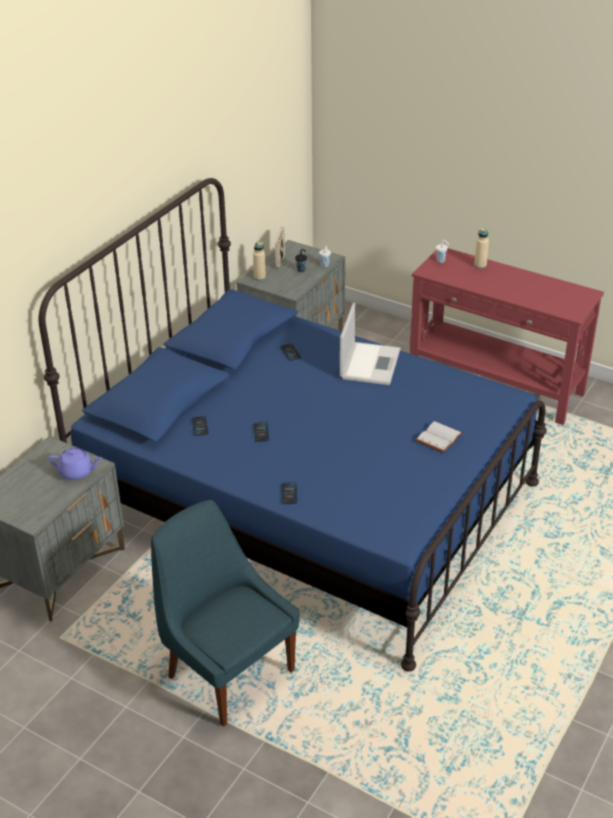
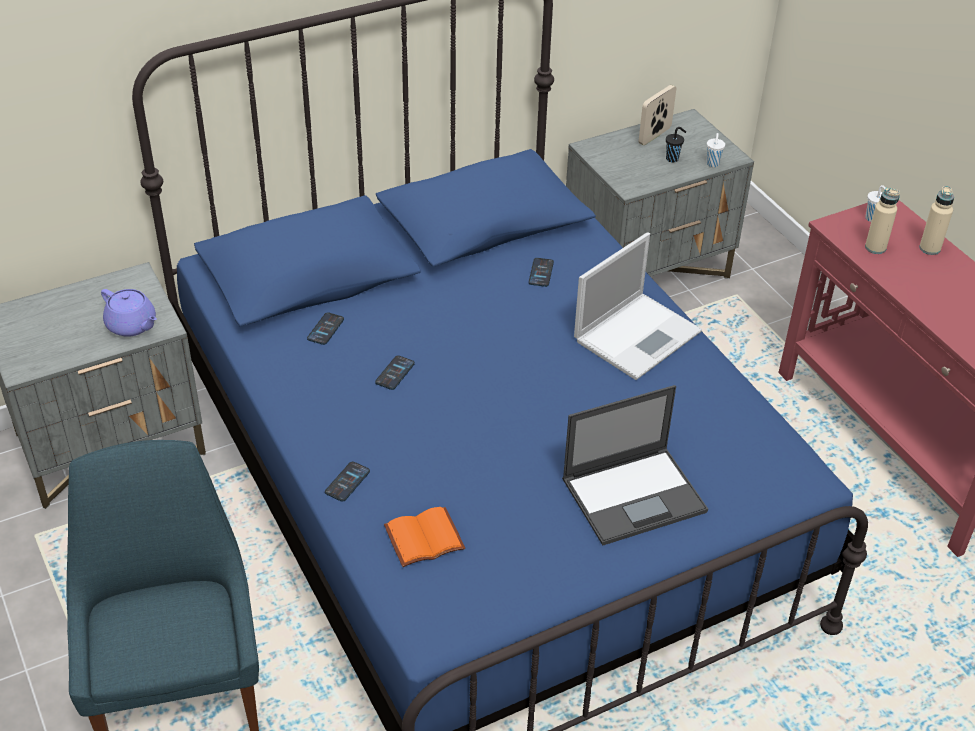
camera: 30 degrees right, 5 degrees up
beige bottle [253,242,266,281] -> beige bottle moved to [865,188,900,254]
white book [416,421,463,453] -> laptop [562,385,708,545]
none -> orange book [384,507,465,567]

